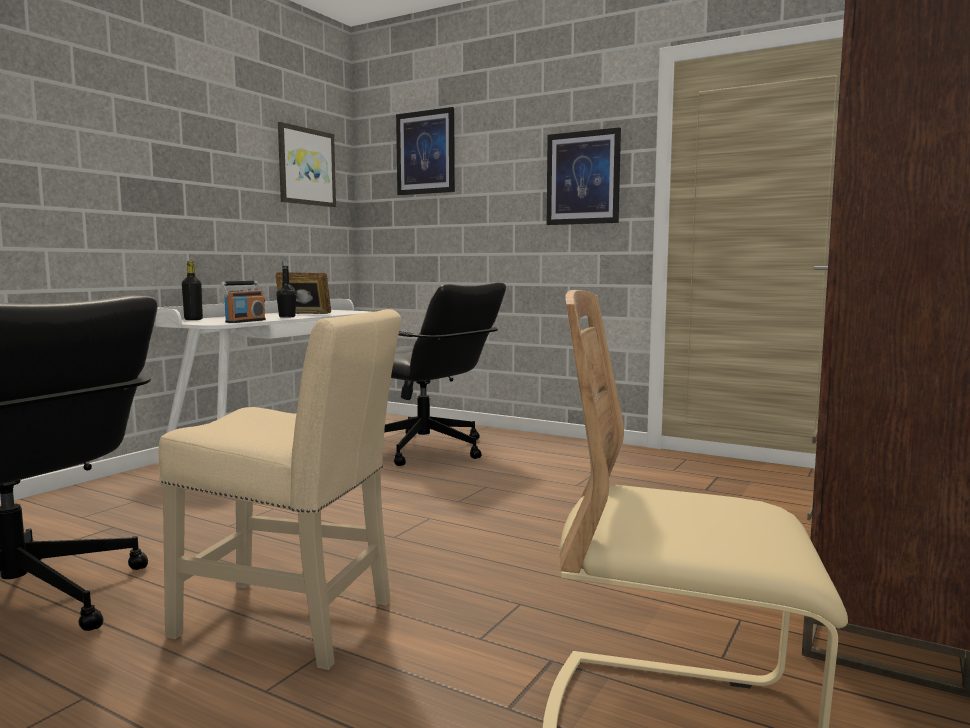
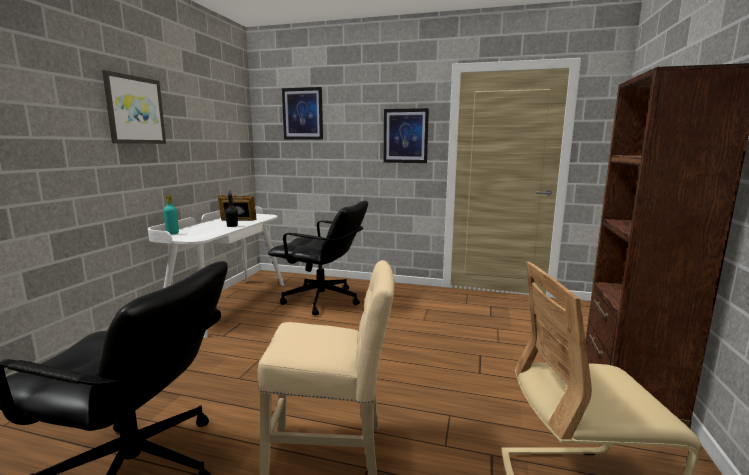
camera: 15 degrees left, 5 degrees up
black bottle [182,261,203,320] -> turquoise bottle [163,195,179,235]
radio [220,281,266,323] -> none
picture [278,122,336,207] -> picture moved to [102,70,166,144]

